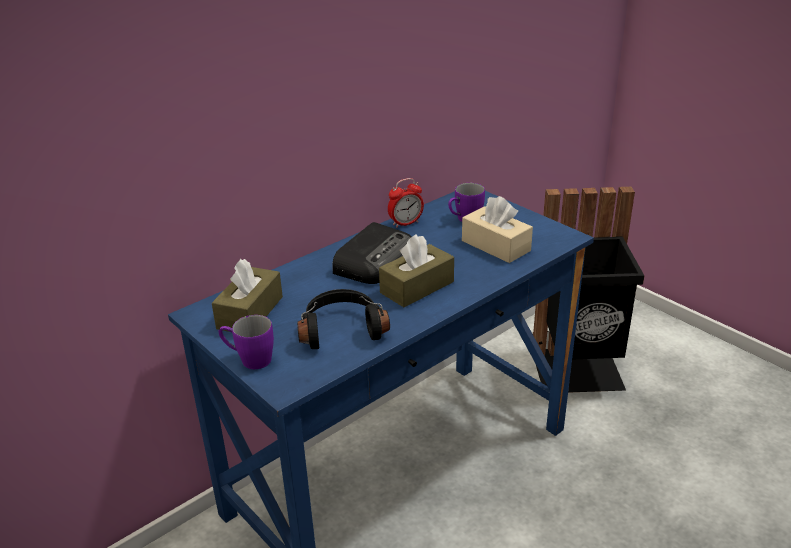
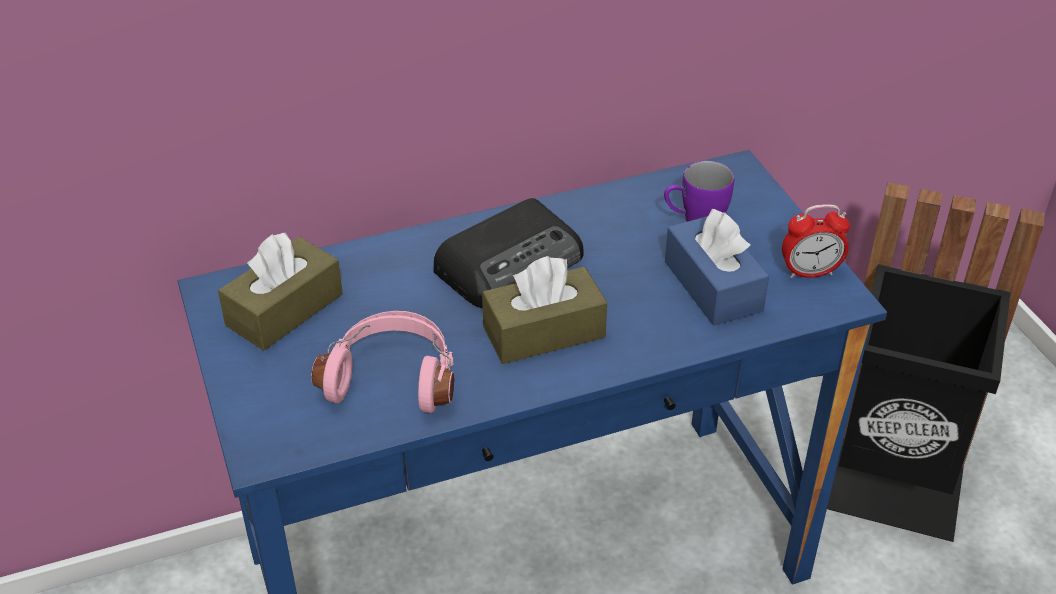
camera: 20 degrees right, 10 degrees up
purple mug [219,315,274,369] -> none
black headphones [297,289,390,349] -> pink headphones [311,311,454,413]
alarm clock [388,178,424,228] -> alarm clock moved to [782,204,850,278]
beige tissue box [462,196,533,263] -> blue tissue box [665,208,769,326]

